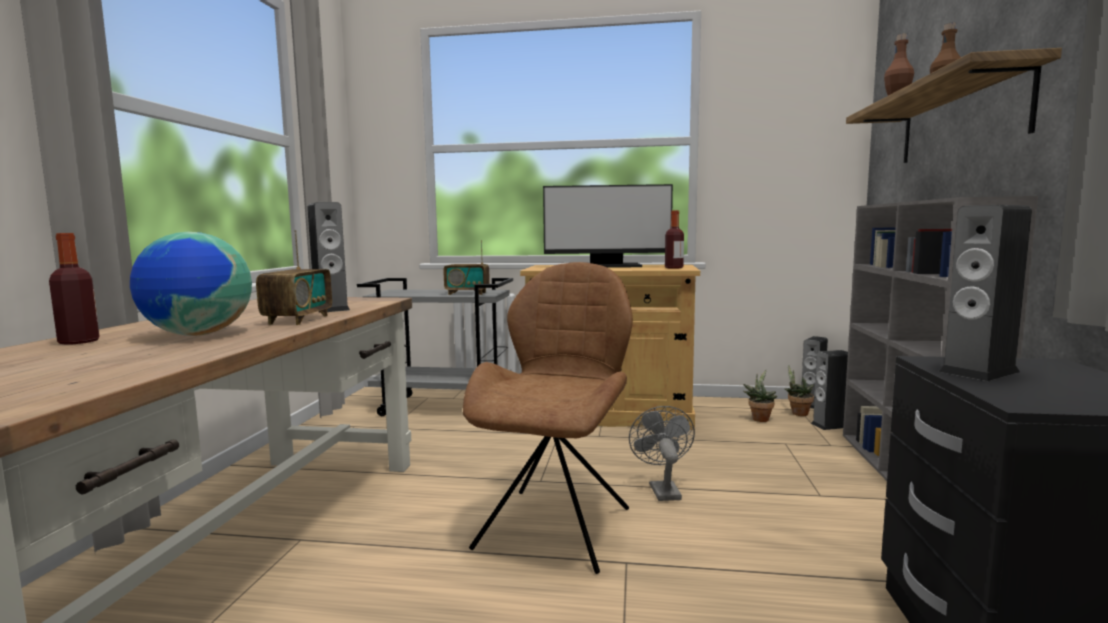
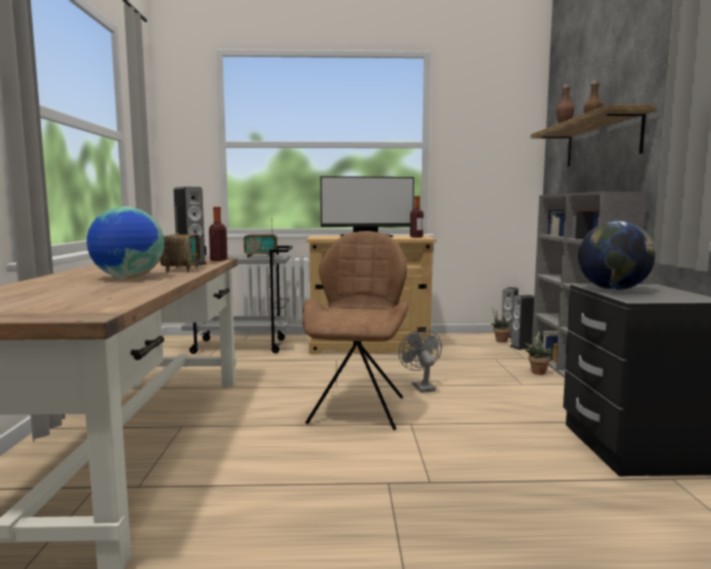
camera: 10 degrees left, 0 degrees up
bottle [49,233,99,345] -> bottle moved to [209,207,228,261]
potted plant [743,370,777,422] -> potted plant moved to [524,330,552,375]
speaker [939,205,1032,381] -> globe [578,221,656,290]

